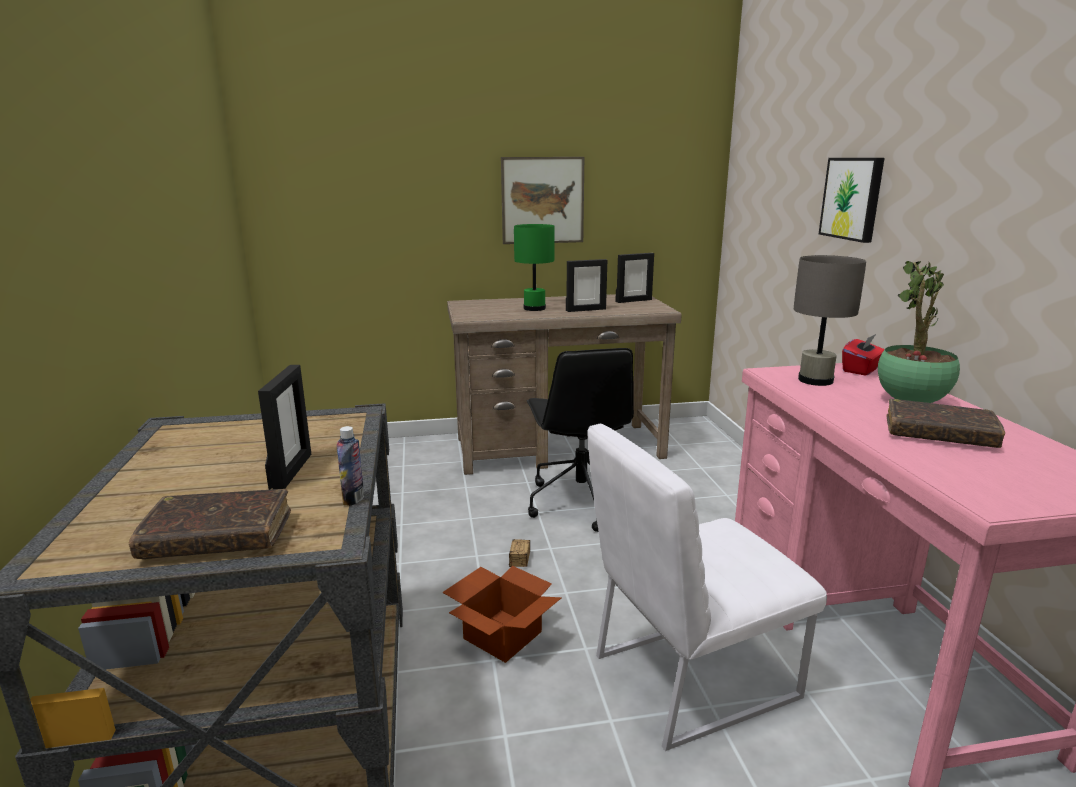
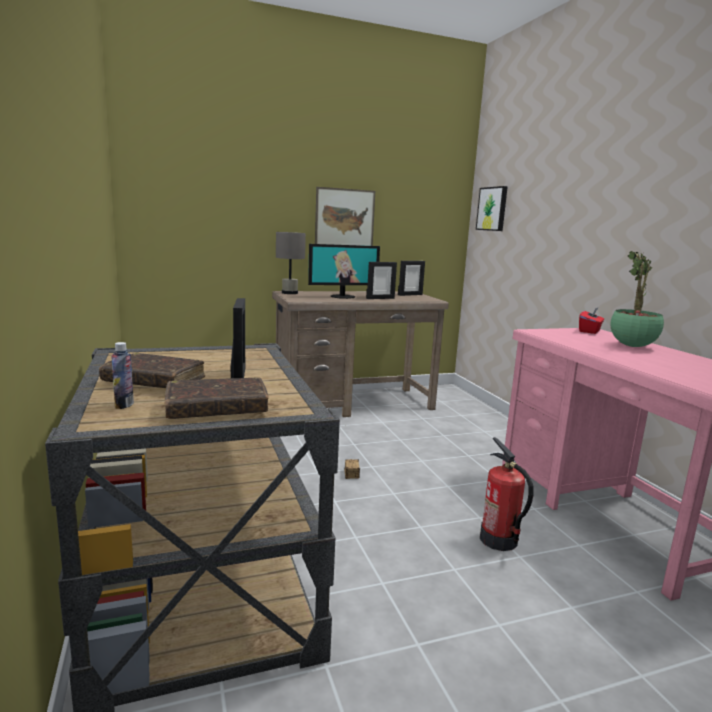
camera: 10 degrees left, 5 degrees down
bottle [337,426,364,506] -> bottle moved to [111,342,134,409]
cardboard box [442,566,562,663] -> none
green table lamp [514,224,555,311] -> monitor [308,244,380,299]
black office chair [527,348,634,532] -> none
white chair [587,424,827,751] -> fire extinguisher [480,437,534,551]
grey table lamp [794,255,866,386] -> grey table lamp moved to [276,232,306,294]
picture [819,158,884,243] -> picture moved to [476,186,508,231]
brown book [886,399,1005,448] -> brown book moved to [99,353,205,388]

